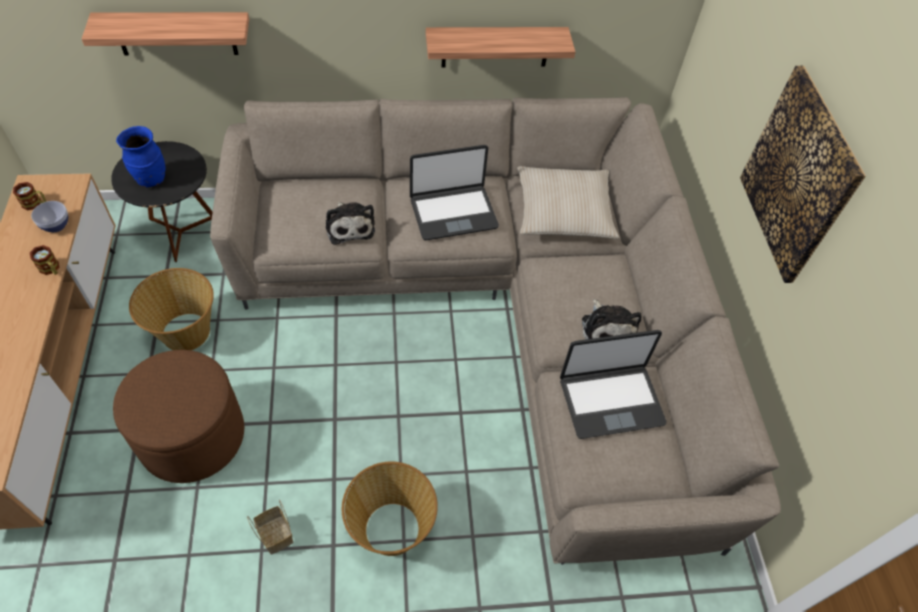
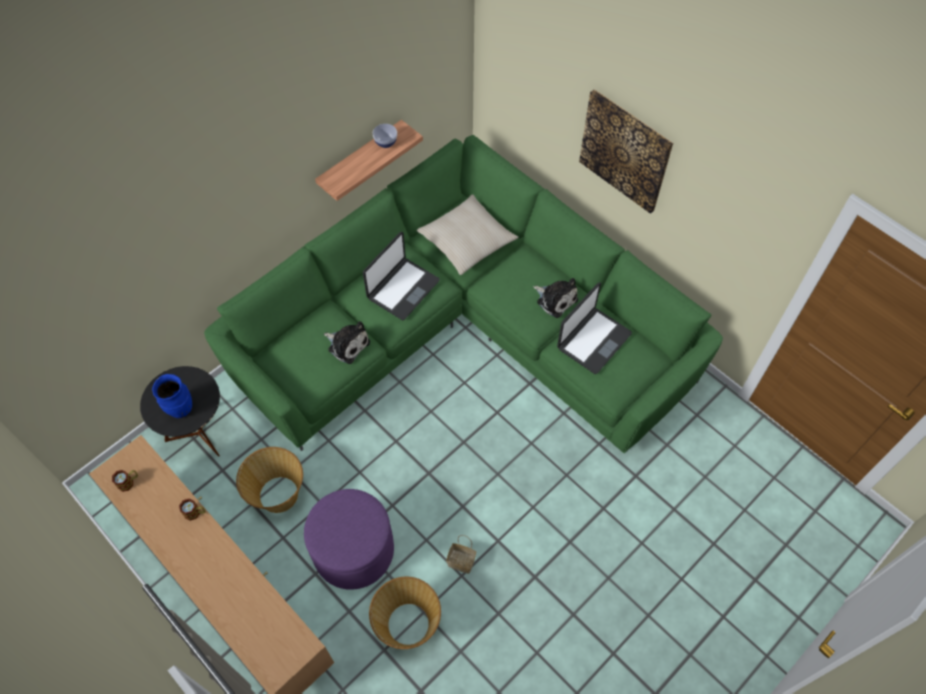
camera: 35 degrees left, 5 degrees up
bowl [31,201,68,232] -> bowl moved to [373,124,397,148]
shelf [82,12,249,56] -> none
brown ottoman [113,350,244,483] -> purple ottoman [304,489,394,590]
beige sofa [210,97,781,565] -> green sofa [204,135,723,453]
basket [342,462,438,556] -> basket moved to [369,577,441,649]

